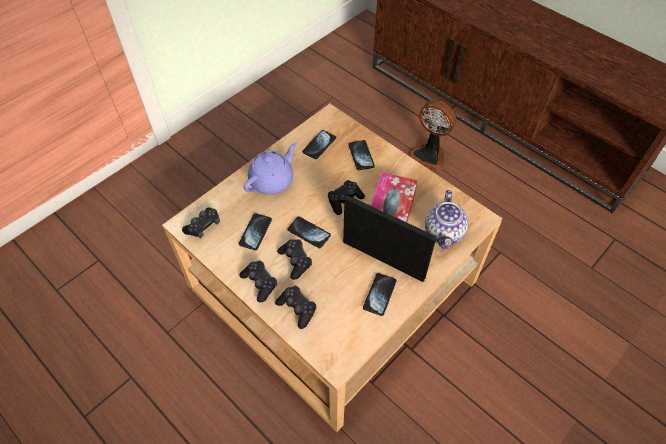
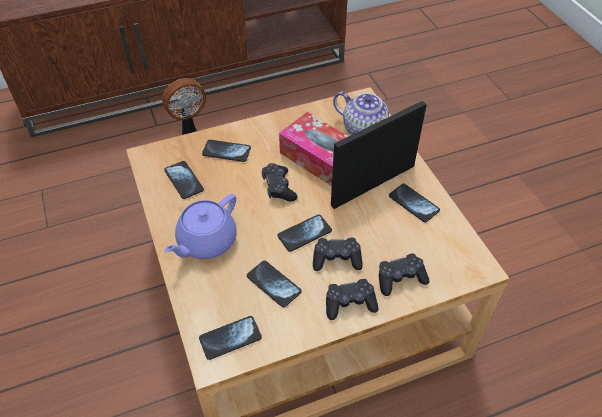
camera: 65 degrees left, 5 degrees down
black game controller [182,208,220,238] -> phone [199,316,262,360]
purple teapot [244,142,297,195] -> purple teapot turned 120 degrees counterclockwise [164,194,237,259]

